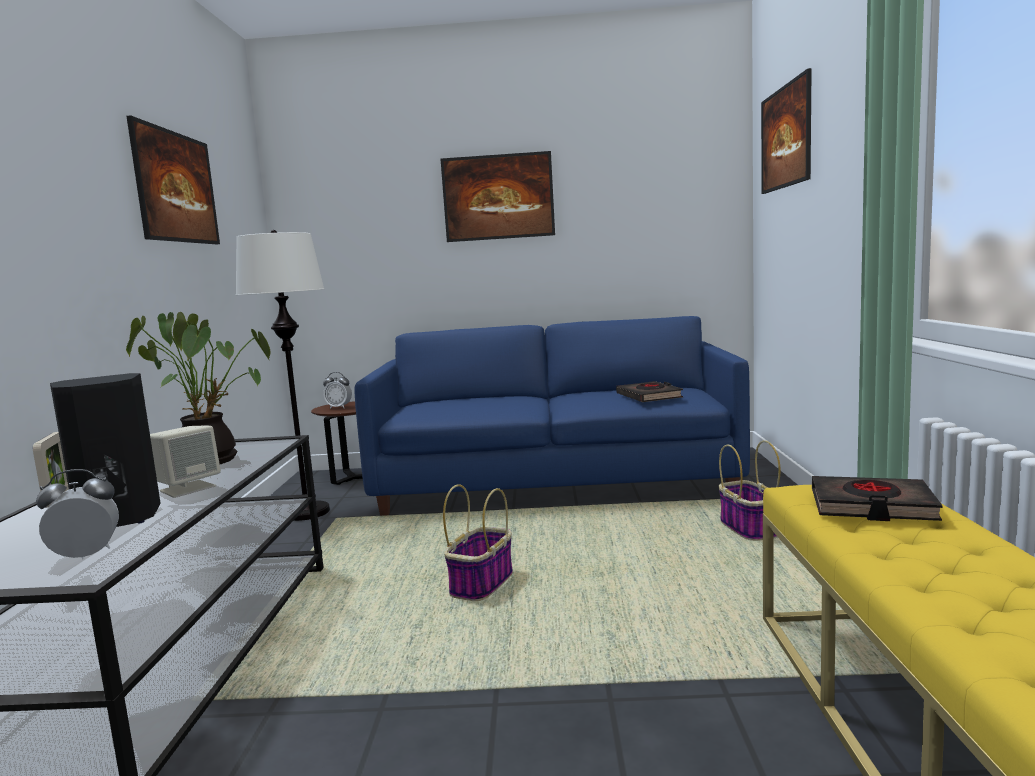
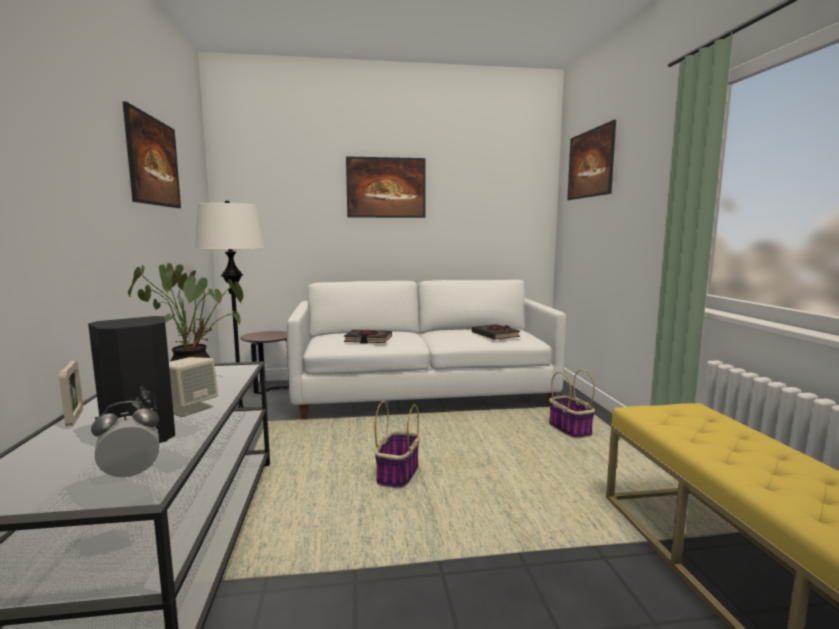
camera: 10 degrees left, 0 degrees up
alarm clock [323,372,352,409] -> none
blue sofa [354,316,750,516] -> white sofa [287,280,566,419]
black book [812,476,943,521] -> black book moved to [344,330,392,344]

